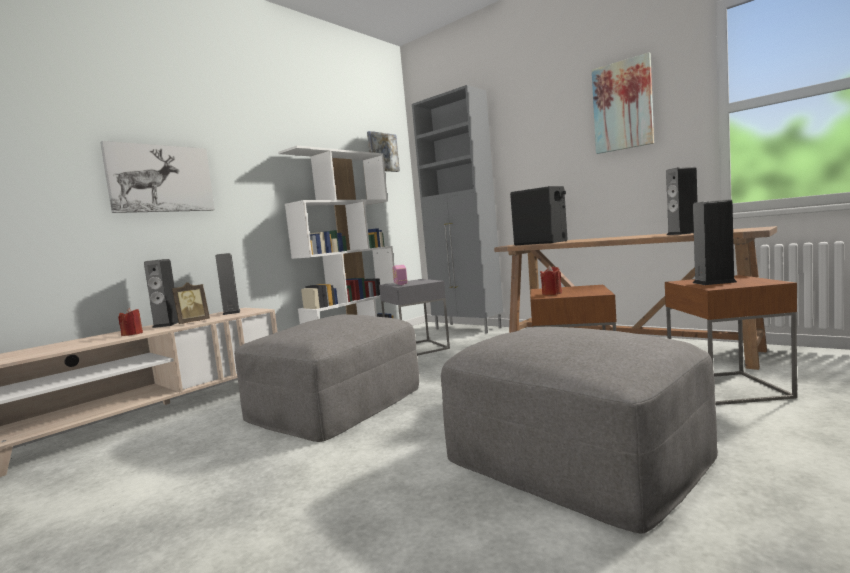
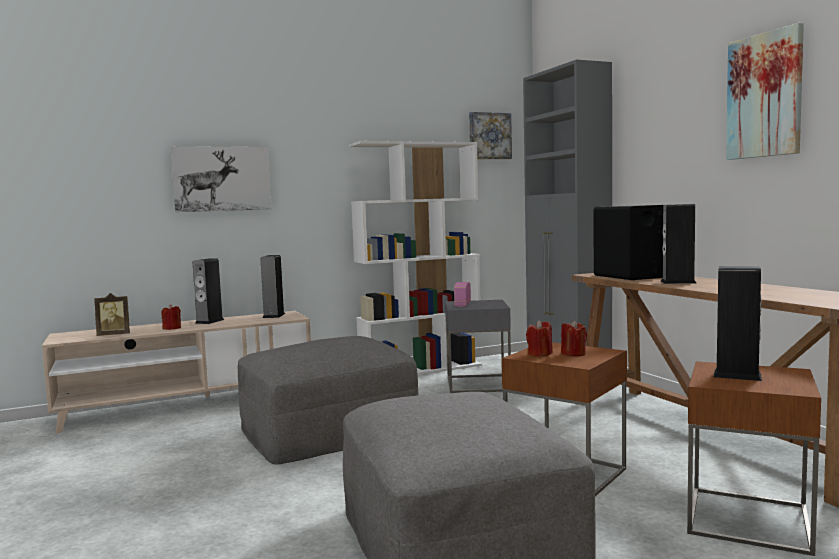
camera: 25 degrees right, 0 degrees up
picture frame [172,282,210,324] -> picture frame moved to [94,293,130,336]
speaker [666,166,698,235] -> speaker moved to [661,204,696,284]
none -> red candle [561,320,587,356]

